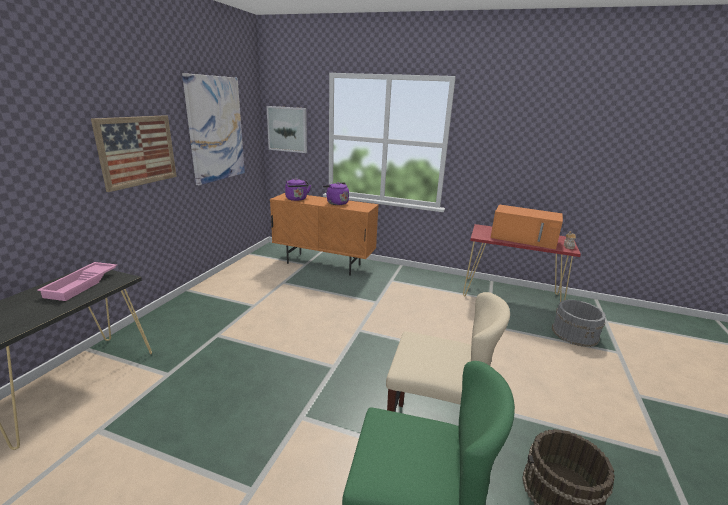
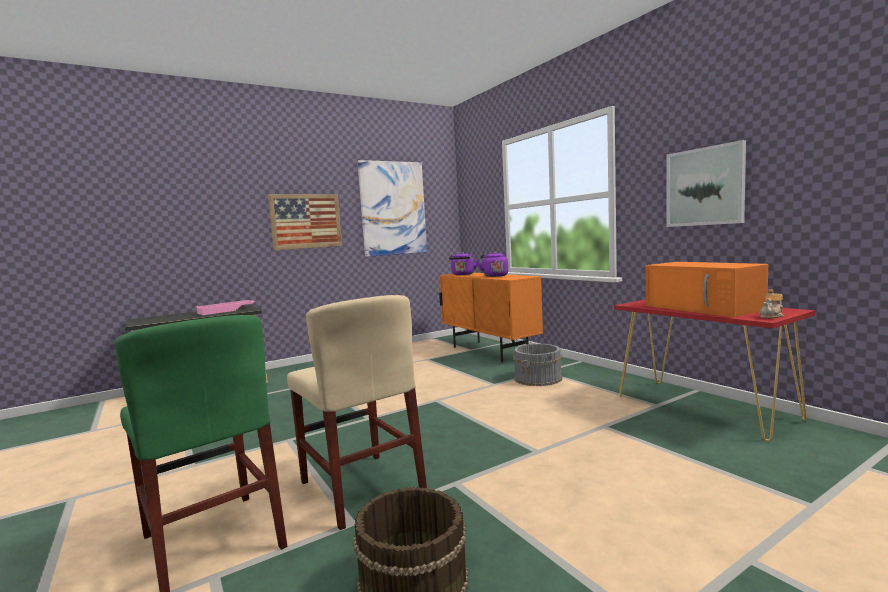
camera: 40 degrees right, 15 degrees down
picture [266,106,307,153] -> picture moved to [666,140,746,227]
grey bucket [552,300,606,347] -> grey bucket moved to [513,344,562,386]

